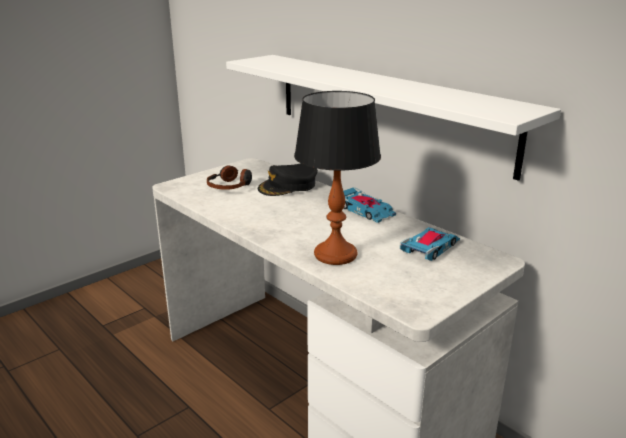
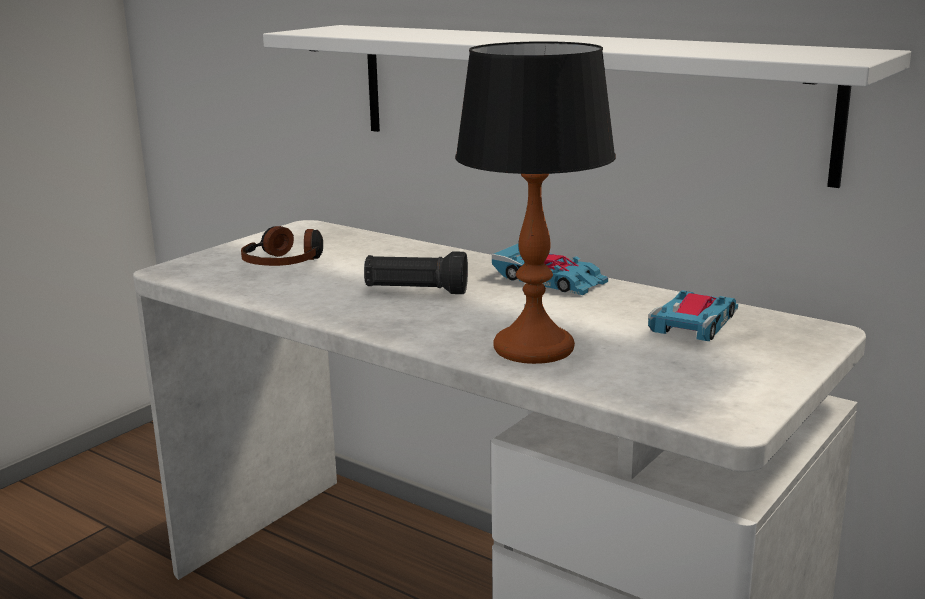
camera: 10 degrees left, 5 degrees down
black cap [258,164,318,196] -> none
none -> black flashlight [364,251,468,294]

